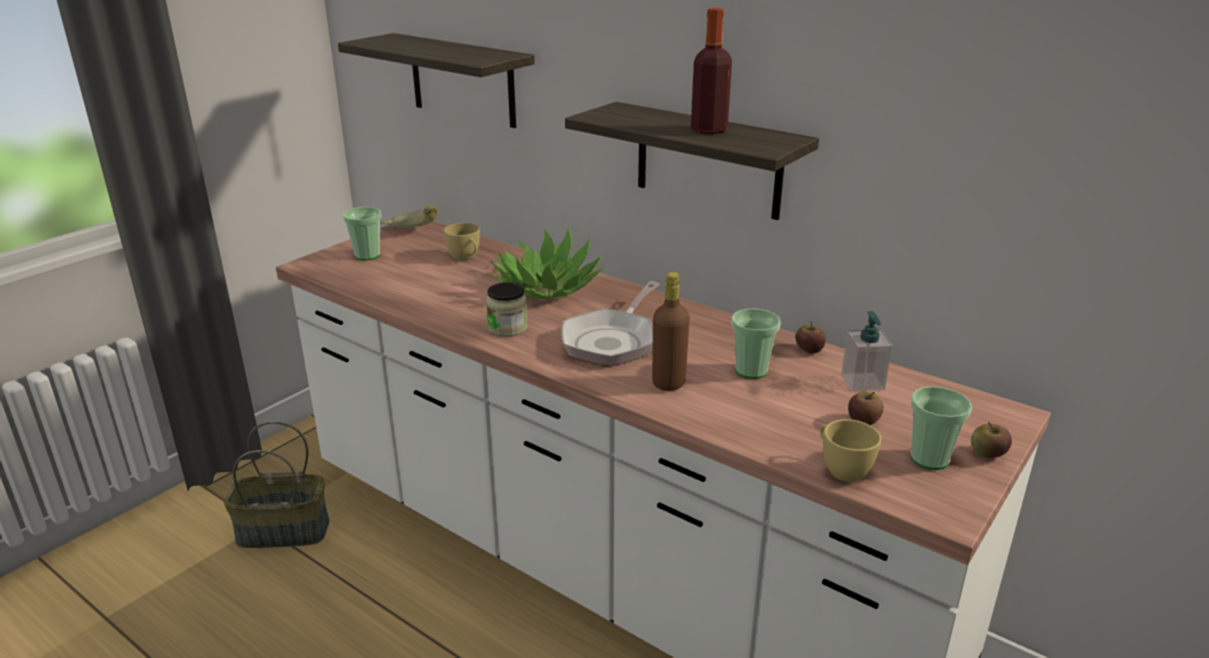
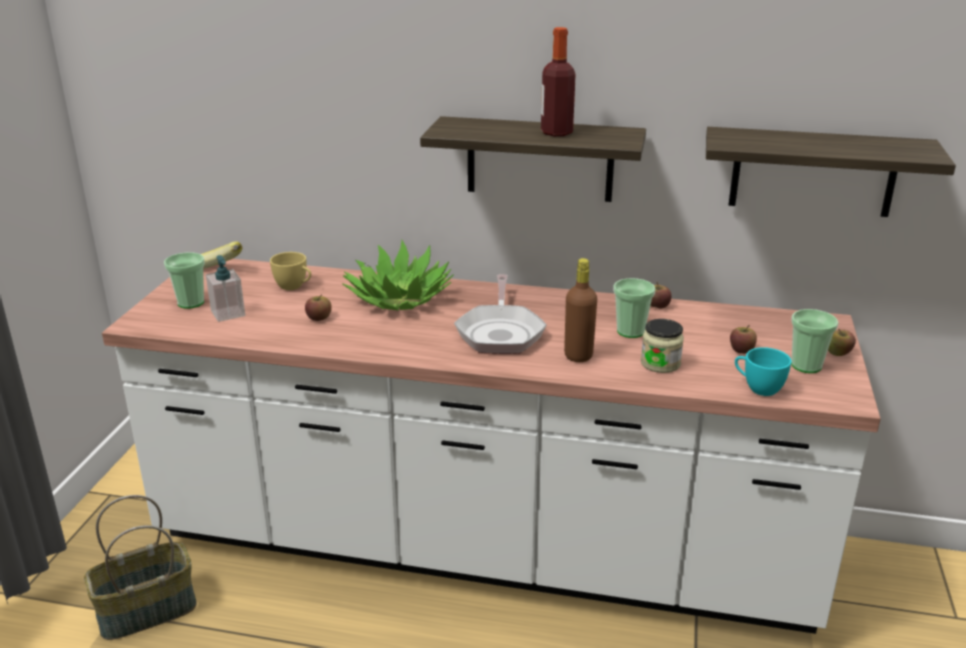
camera: 25 degrees left, 0 degrees up
shelf [338,33,535,128] -> shelf moved to [706,127,956,217]
jar [486,282,528,337] -> jar moved to [641,319,684,373]
yellow cup [820,419,881,482] -> turquoise cup [735,347,792,396]
soap dispenser [841,311,893,391] -> soap dispenser moved to [206,255,245,322]
none -> apple [305,294,332,321]

